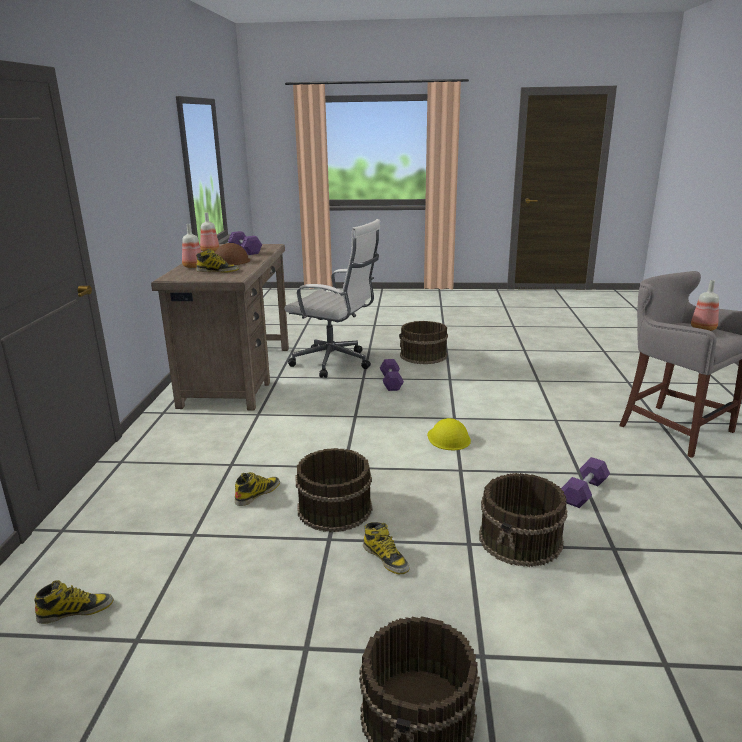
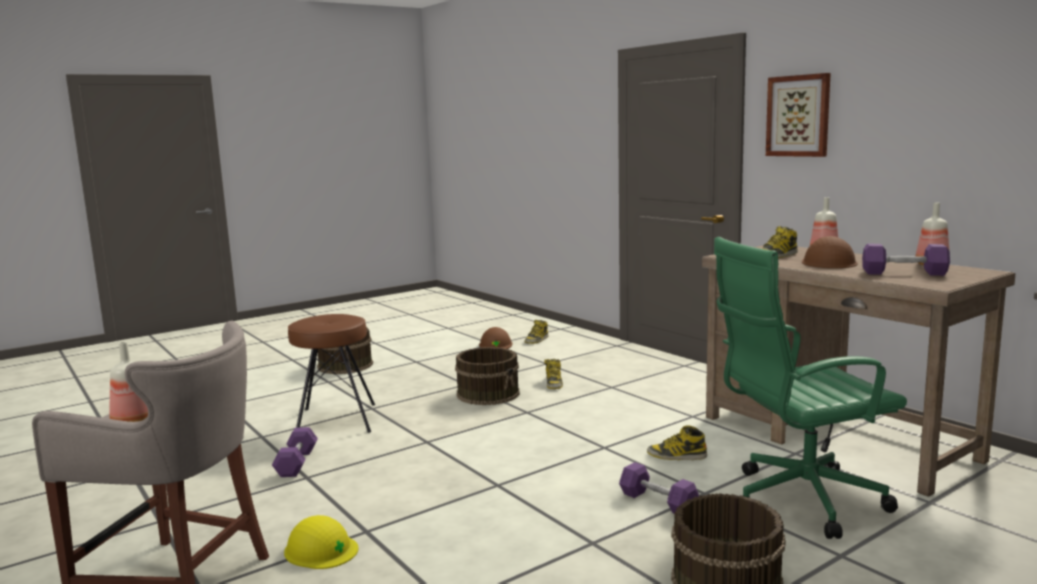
camera: 140 degrees right, 10 degrees down
white office chair [284,219,380,378] -> green office chair [714,237,907,539]
boot [363,522,410,574] -> boot moved to [647,425,707,460]
yellow hard hat [427,418,471,450] -> yellow hard hat moved to [284,515,358,569]
brown bucket [479,473,568,567] -> brown stool [288,314,375,433]
none -> brown hard hat [479,327,513,349]
none -> picture [766,73,831,157]

